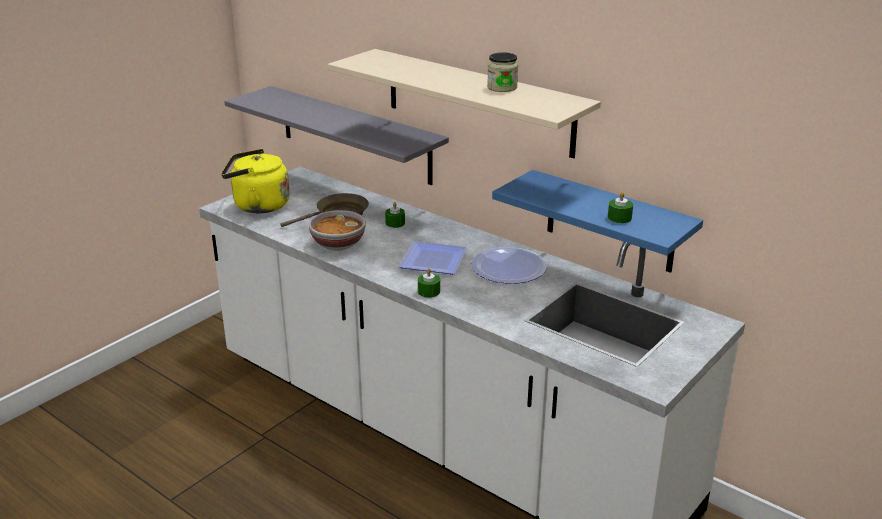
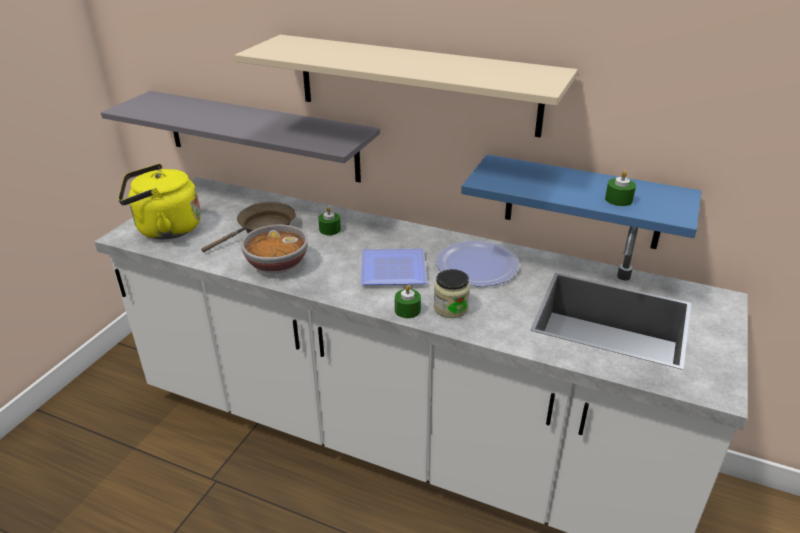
camera: 15 degrees left, 5 degrees up
jar [487,52,518,92] -> jar moved to [434,269,470,318]

